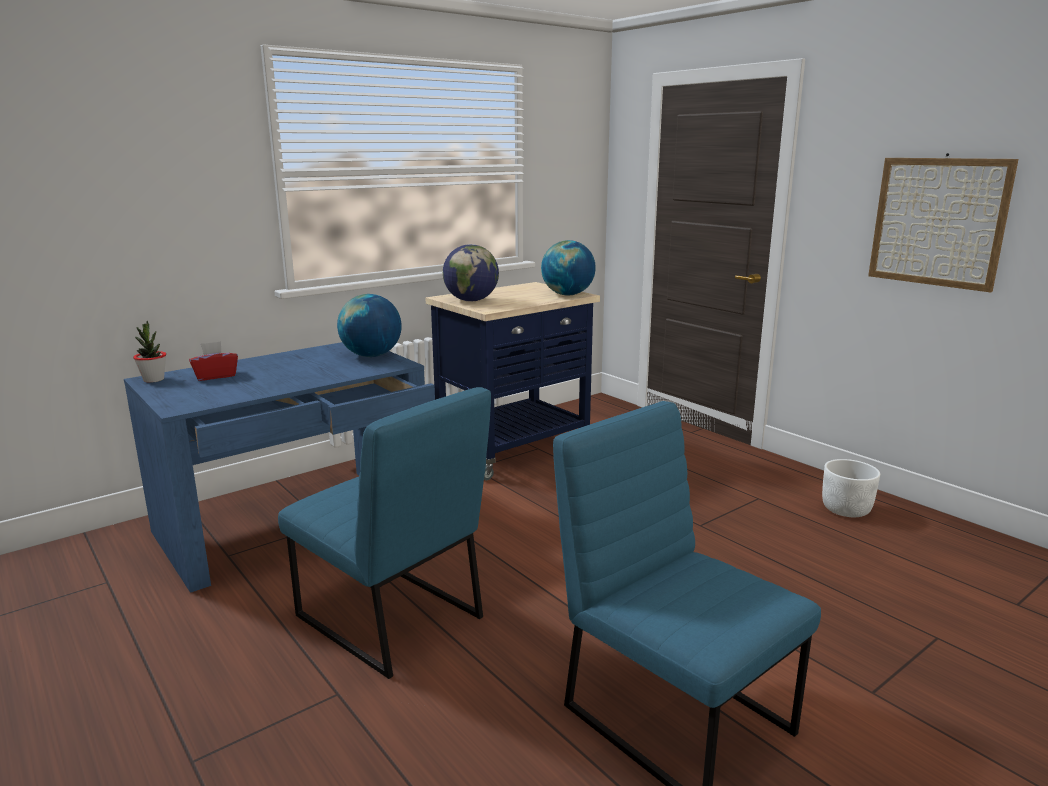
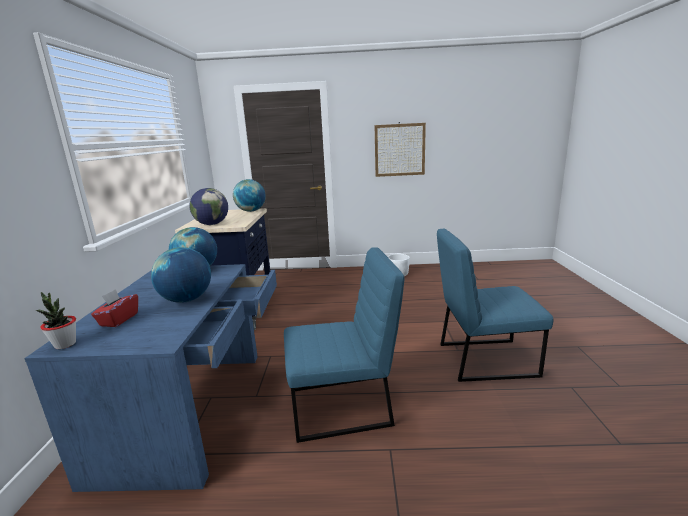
camera: 50 degrees left, 0 degrees up
none -> globe [151,247,211,303]

